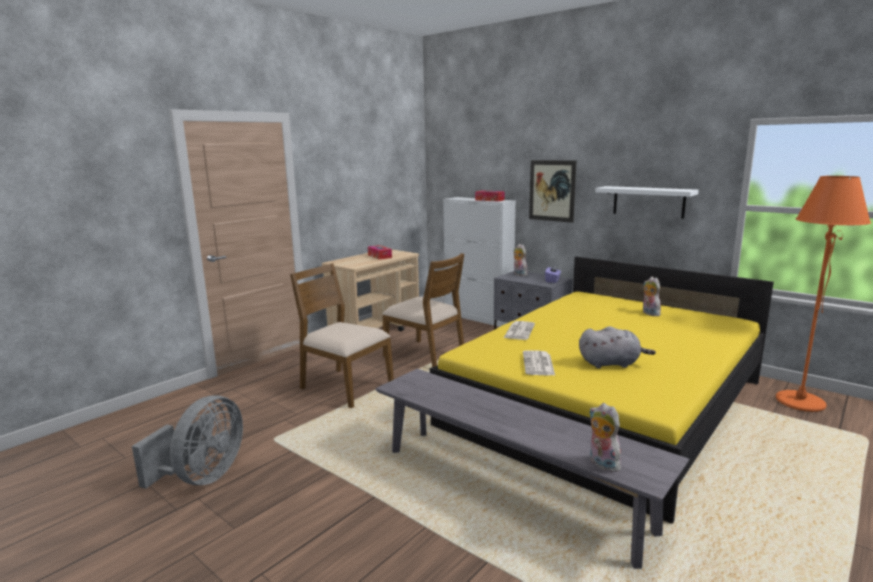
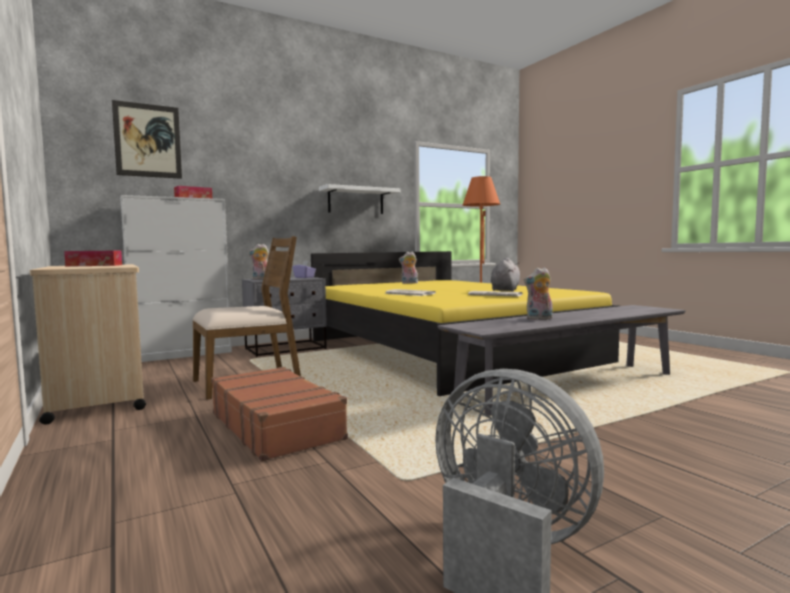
camera: 70 degrees left, 10 degrees down
brown chair [290,263,394,408] -> brown suitcase [211,367,348,461]
picture [529,160,577,223] -> picture moved to [112,100,182,179]
plush toy [590,403,623,472] -> plush toy moved to [524,267,553,320]

